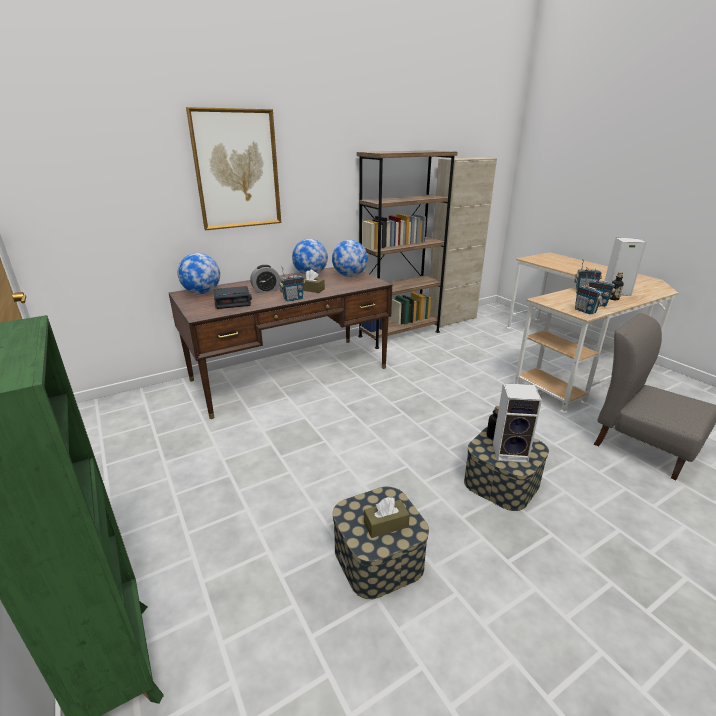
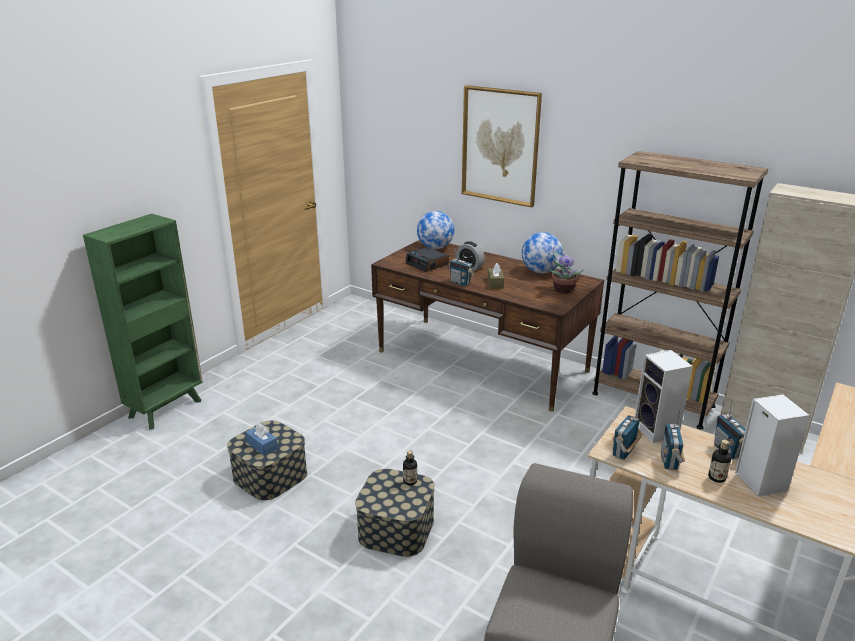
camera: 65 degrees right, 0 degrees up
globe [332,240,368,277] -> potted plant [548,247,584,293]
brown tissue box [364,497,410,538] -> blue tissue box [246,423,278,456]
speaker [493,383,542,463] -> speaker moved to [635,350,693,443]

